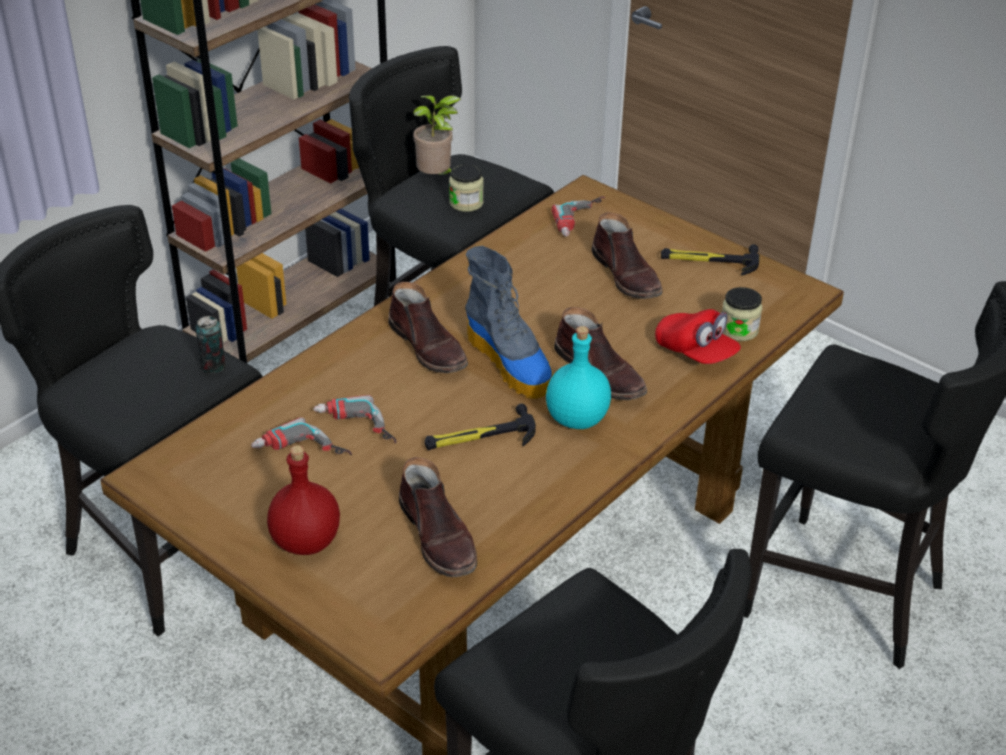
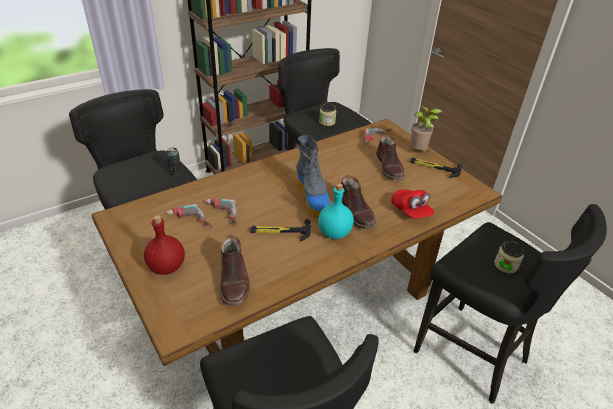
camera: 15 degrees right, 0 degrees up
brown boot [388,282,468,373] -> none
potted plant [413,95,461,175] -> potted plant moved to [410,107,442,152]
jar [722,287,762,341] -> jar moved to [494,241,525,274]

